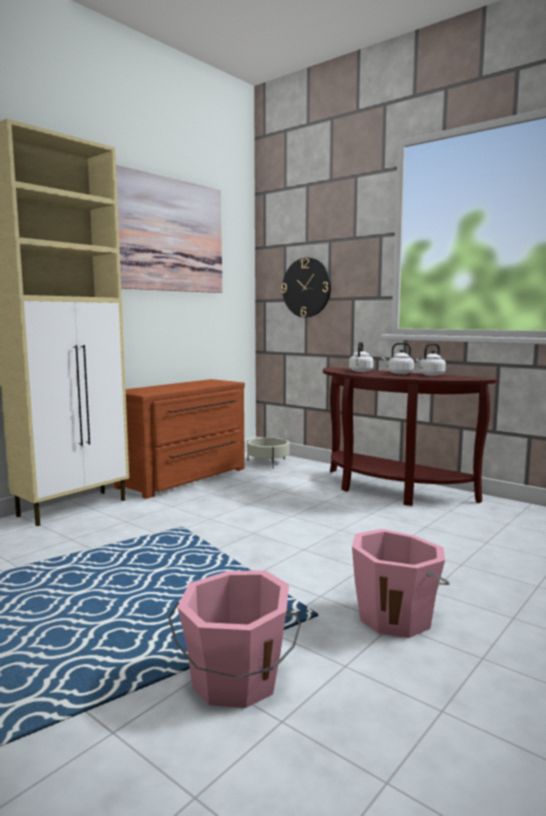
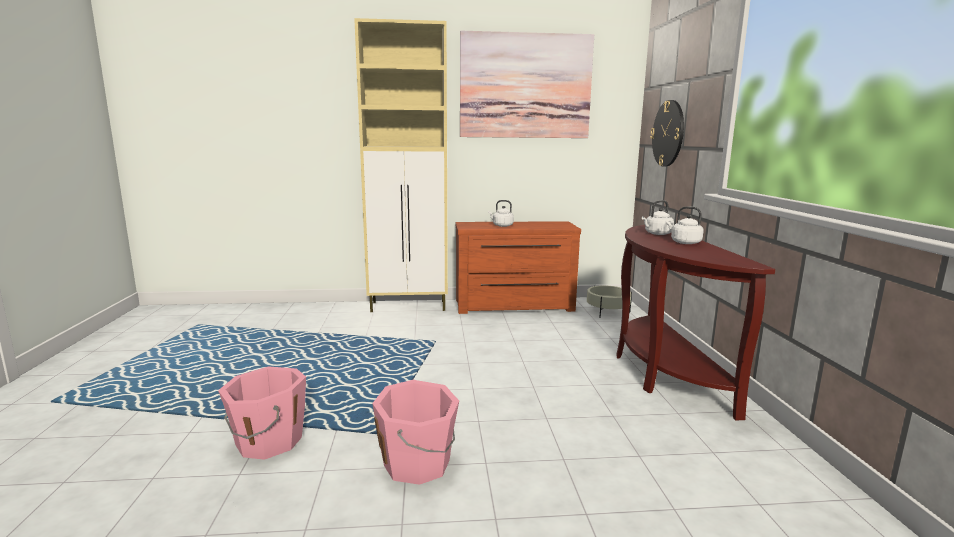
camera: 45 degrees right, 5 degrees up
white kettle [415,343,446,376] -> white kettle moved to [488,200,514,227]

